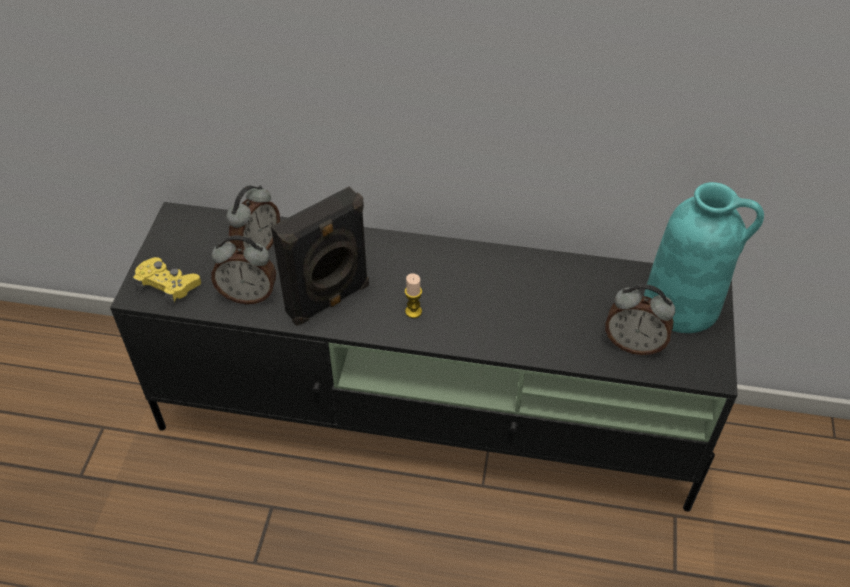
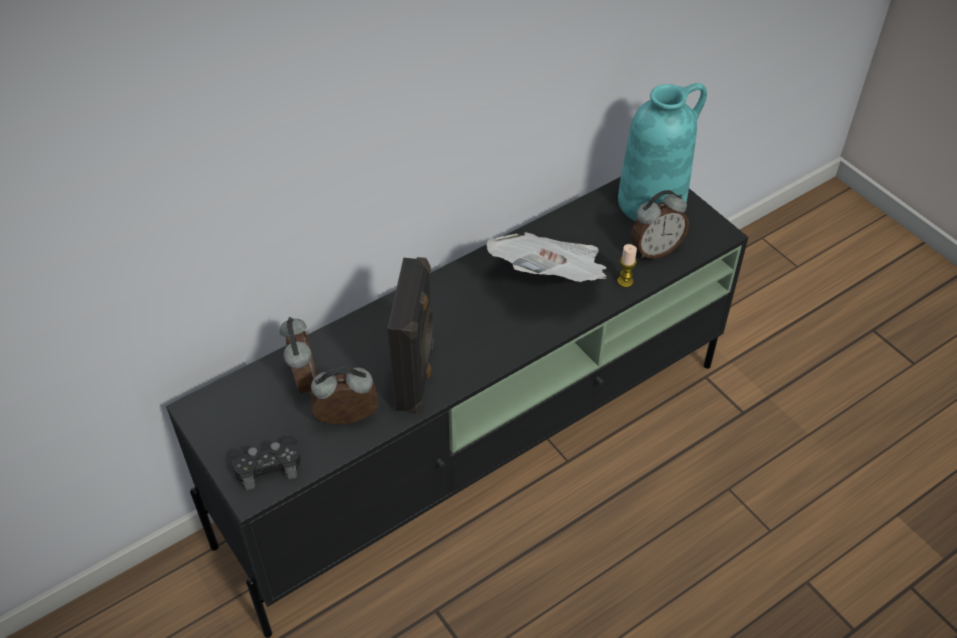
camera: 45 degrees left, 0 degrees up
yellow game controller [133,257,201,306] -> black game controller [231,436,301,490]
alarm clock [211,235,276,304] -> alarm clock turned 150 degrees counterclockwise [310,368,378,424]
candle [405,273,422,318] -> candle moved to [617,244,637,287]
none -> newspaper [486,232,607,282]

